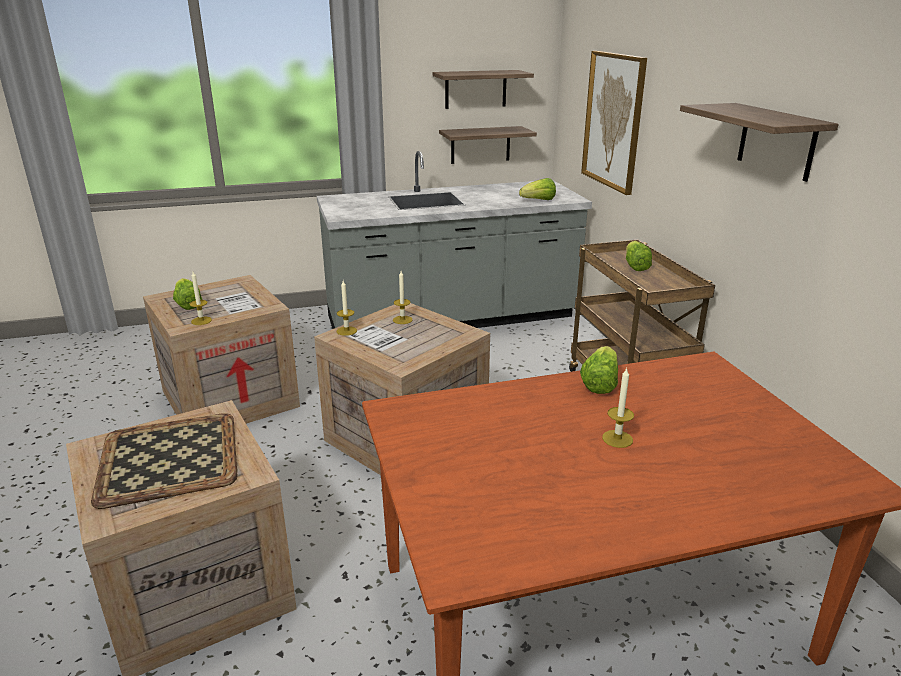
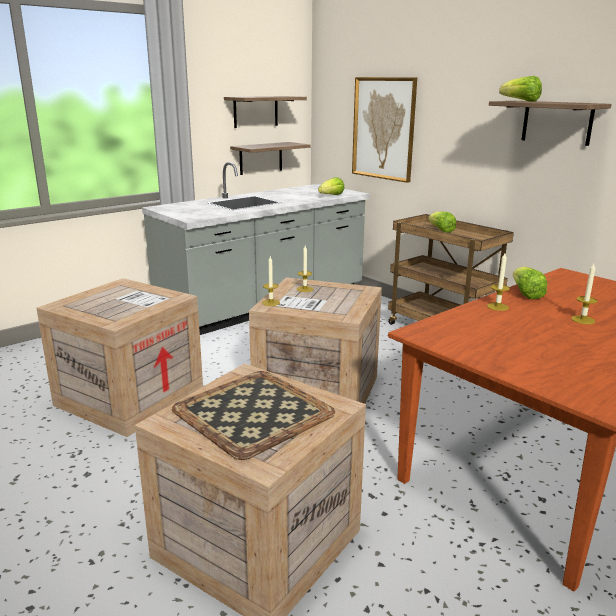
camera: 25 degrees left, 5 degrees down
lettuce [173,278,202,310] -> lettuce moved to [499,76,542,102]
candle [190,272,212,325] -> candle moved to [487,253,510,311]

